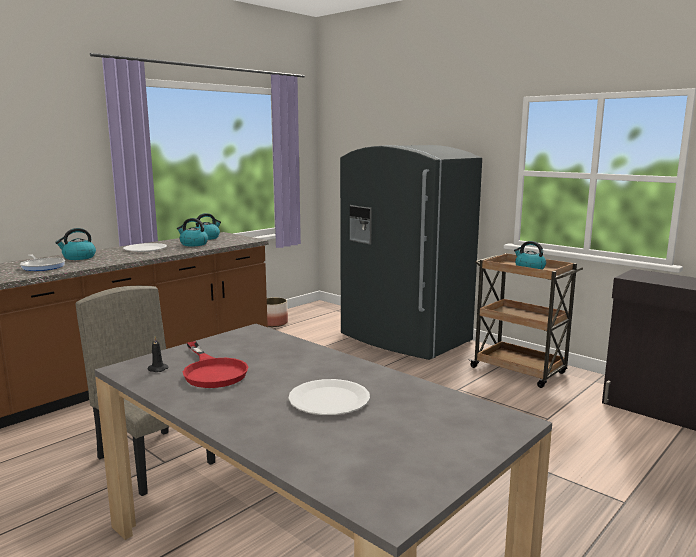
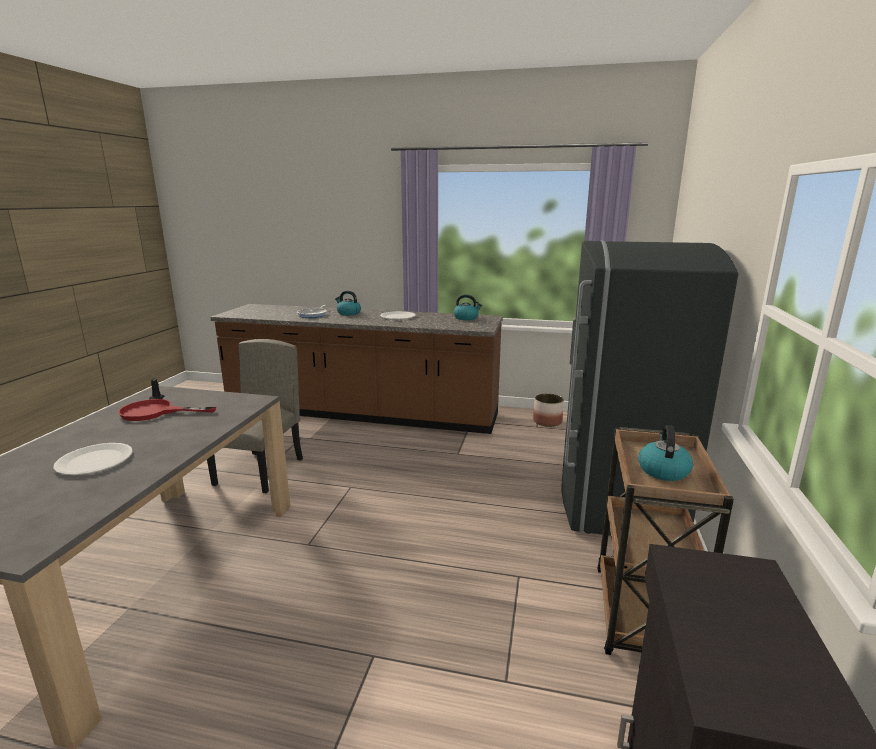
camera: 60 degrees right, 5 degrees up
kettle [177,218,208,246] -> none
red frying pan [183,341,248,388] -> red frying pan turned 60 degrees clockwise [118,399,216,421]

